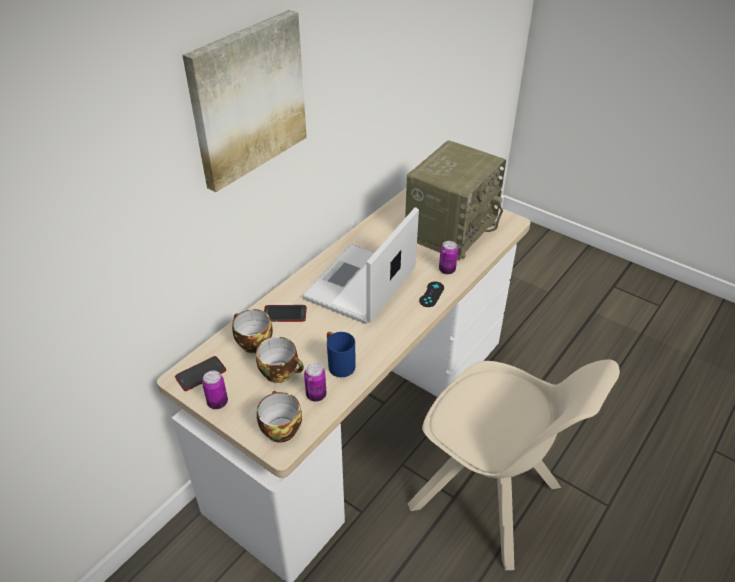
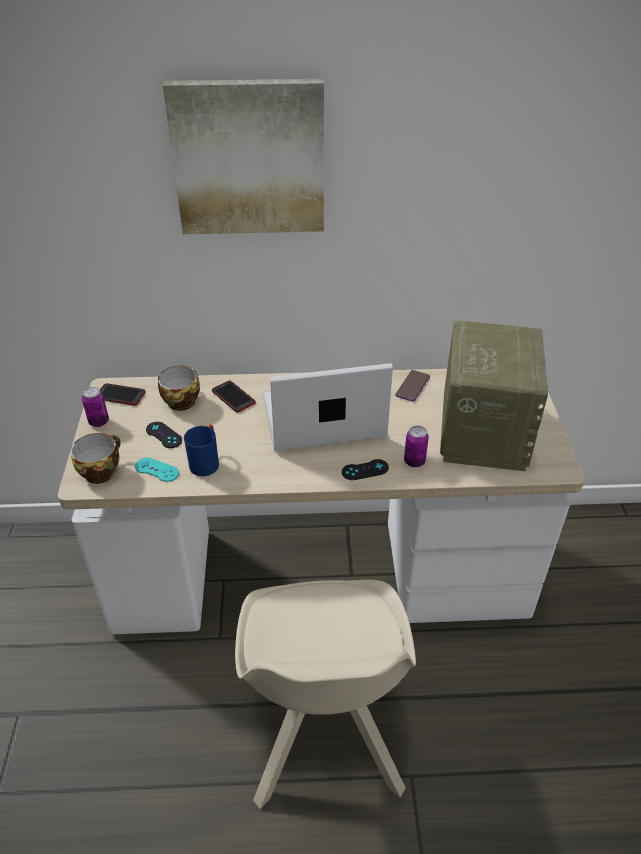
camera: 50 degrees right, 0 degrees up
cup [256,337,304,383] -> black game controller [146,422,182,448]
can [304,363,326,402] -> turquoise game controller [135,458,179,482]
radio [405,140,506,261] -> radio turned 75 degrees counterclockwise [440,321,548,471]
none -> phone [395,370,430,402]

